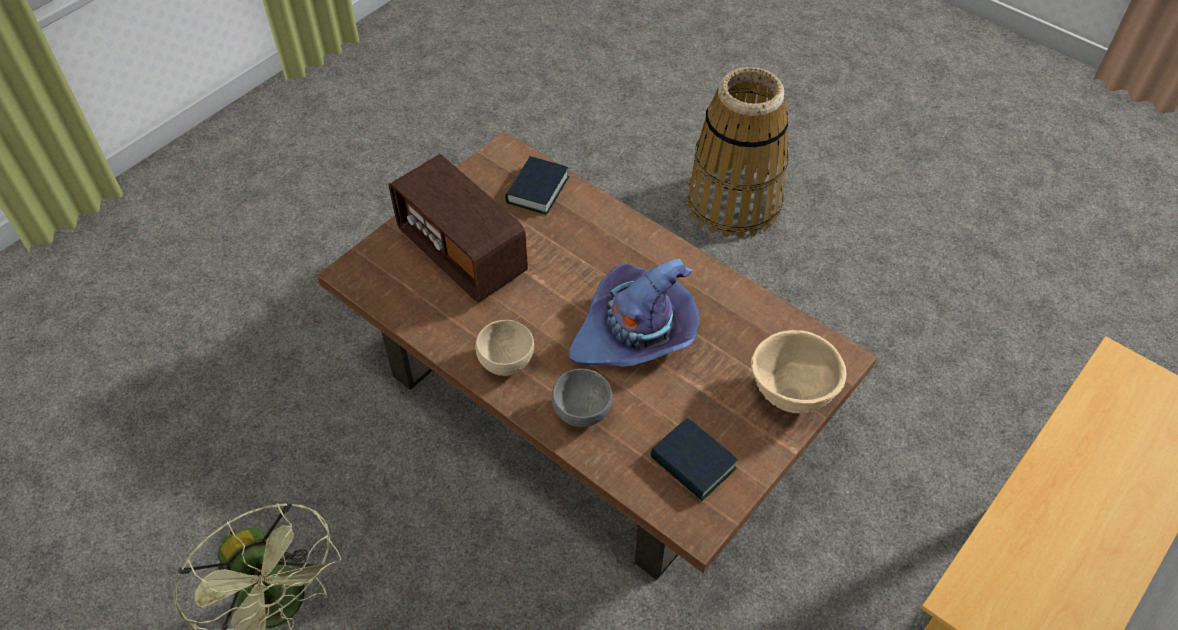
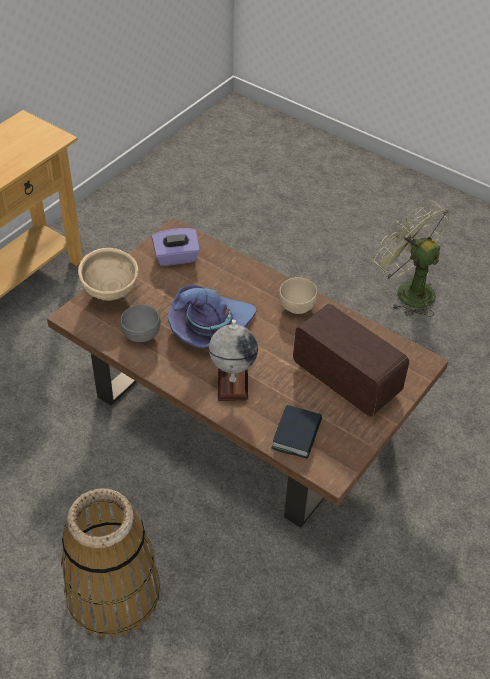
camera: 175 degrees right, 5 degrees down
grey bowl [552,369,612,427] -> grey bowl moved to [120,305,161,342]
book [650,418,738,501] -> purple tissue box [152,228,200,266]
none -> globe [209,320,258,401]

